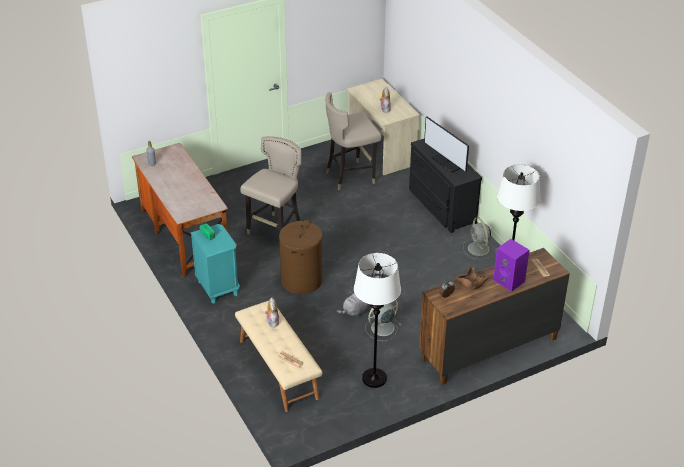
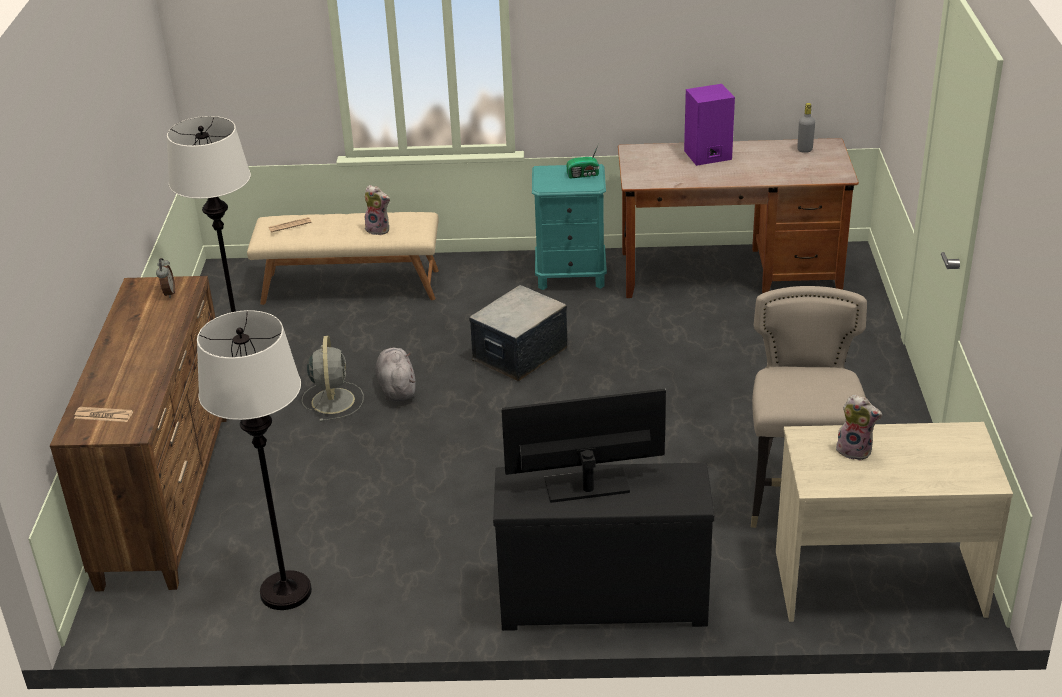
camera: 120 degrees right, 5 degrees down
beige stool [240,136,301,234] -> none
brown laundry basket [279,220,322,294] -> storage box [469,285,567,381]
brown bowl [456,267,489,290] -> none
grey fan [463,217,496,260] -> none
purple speaker [493,239,529,292] -> purple speaker moved to [684,84,735,166]

